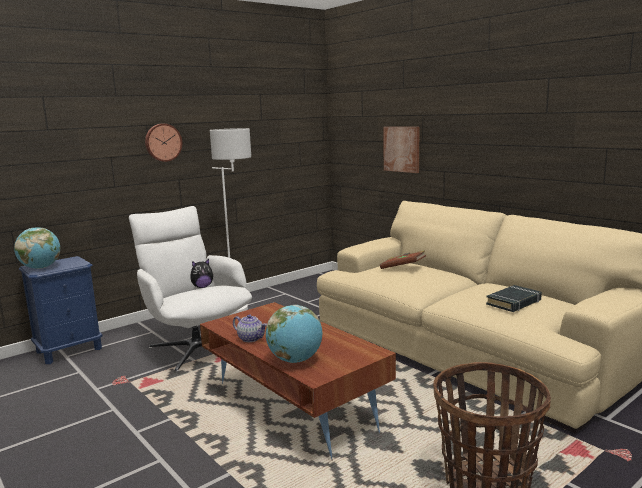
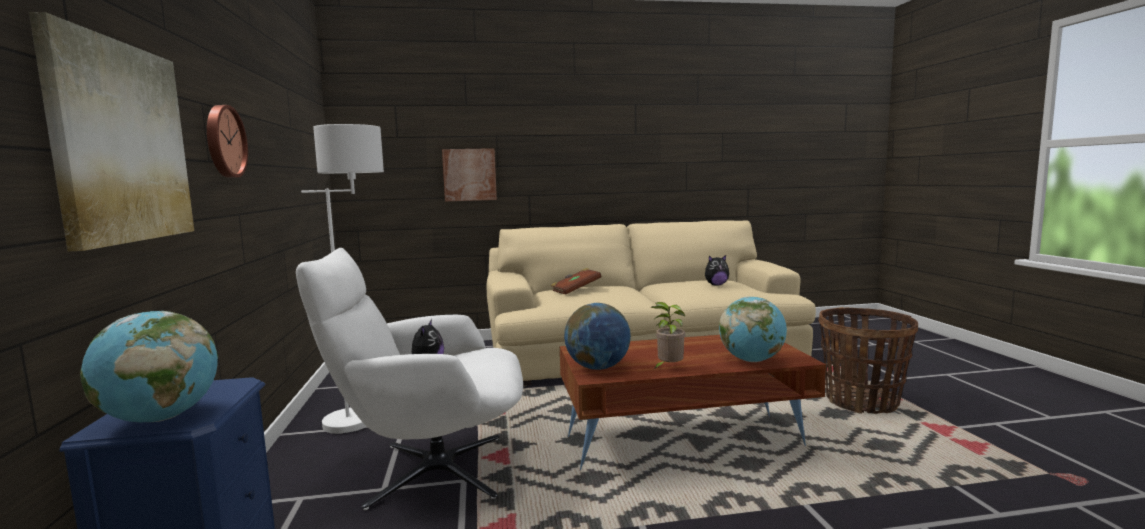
camera: 60 degrees left, 5 degrees down
teapot [233,314,267,342] -> potted plant [650,302,685,370]
black book [486,285,542,312] -> plush toy [705,255,729,286]
none -> picture [29,12,194,251]
none -> globe [564,303,631,370]

